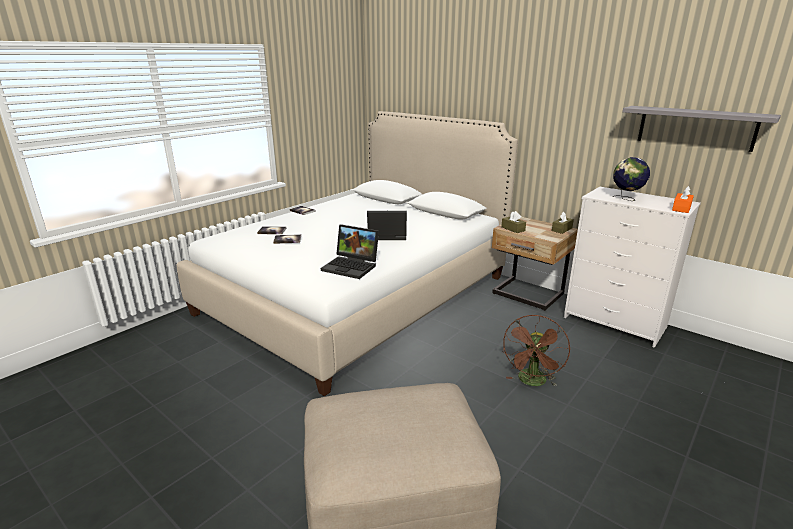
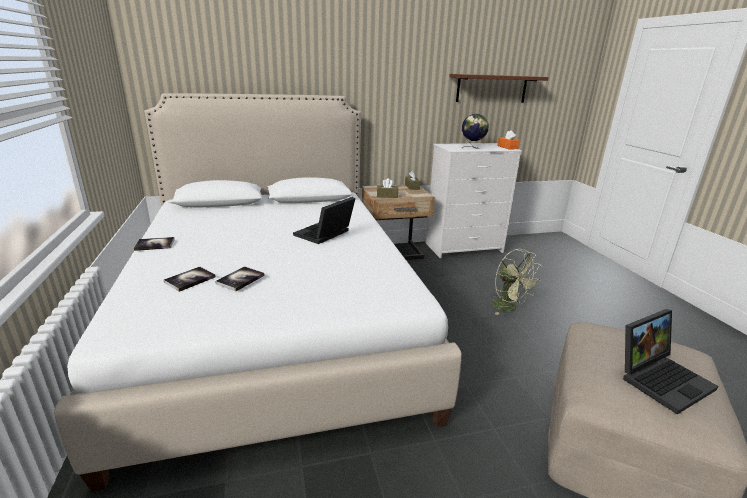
camera: 55 degrees left, 0 degrees up
laptop [321,225,379,279] -> laptop moved to [623,309,718,414]
brown fan [502,315,570,386] -> green fan [492,249,542,315]
grey shelf [623,106,781,152] -> brown shelf [449,74,549,103]

